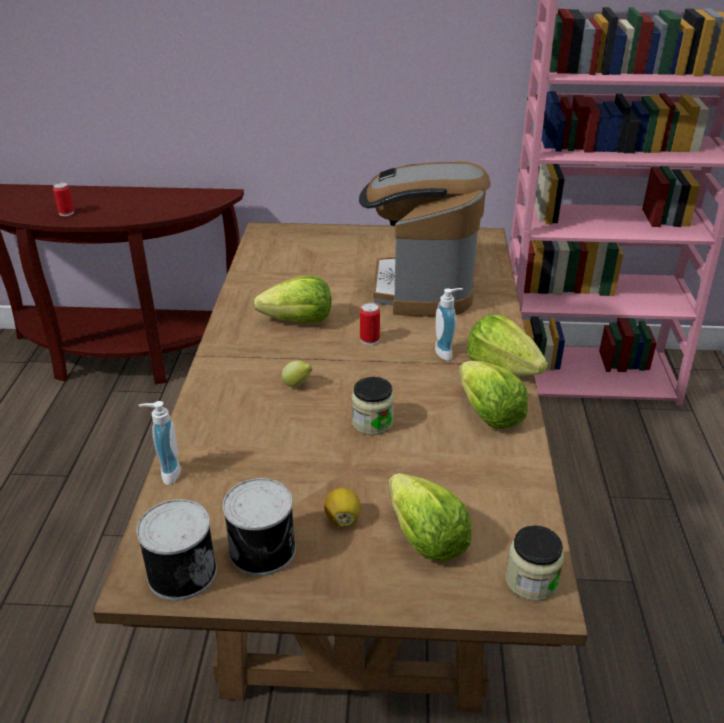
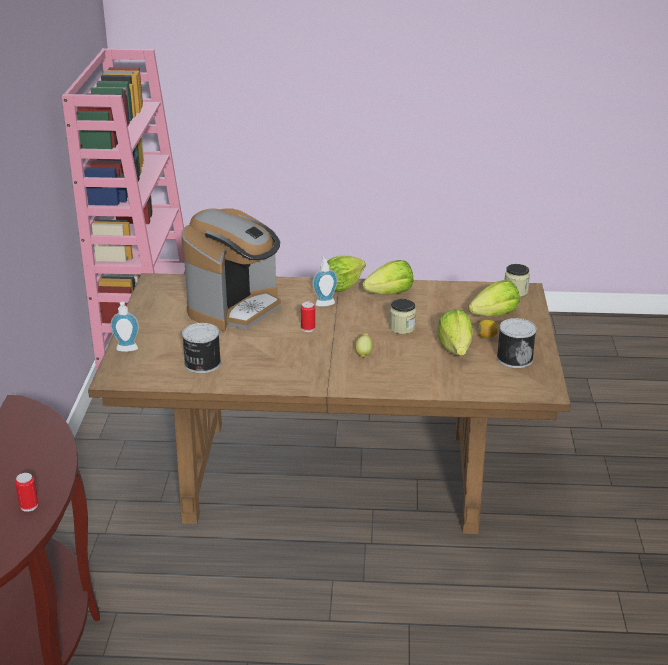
camera: 90 degrees left, 5 degrees down
can [136,499,217,601] -> can moved to [182,323,221,373]
soap dispenser [139,401,181,485] -> soap dispenser moved to [110,302,139,352]
lettuce [254,276,331,323] -> lettuce moved to [437,309,473,356]
coffee machine [359,161,491,317] -> coffee machine turned 60 degrees counterclockwise [181,208,281,331]

